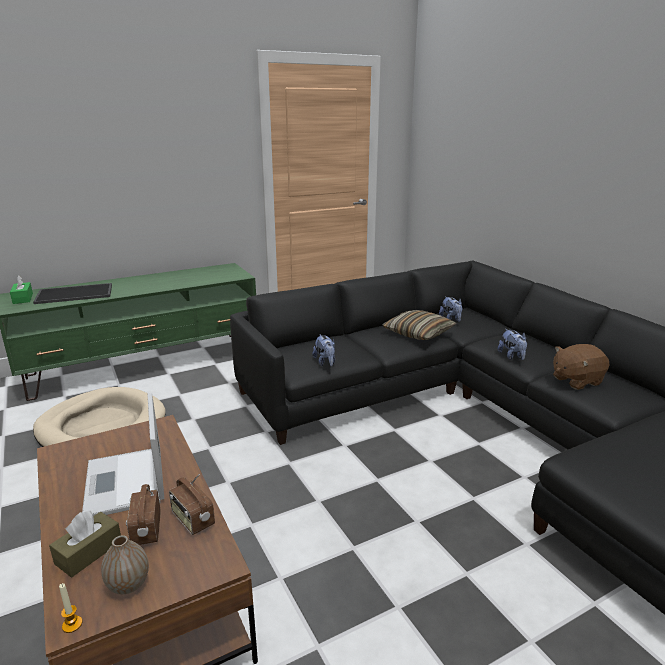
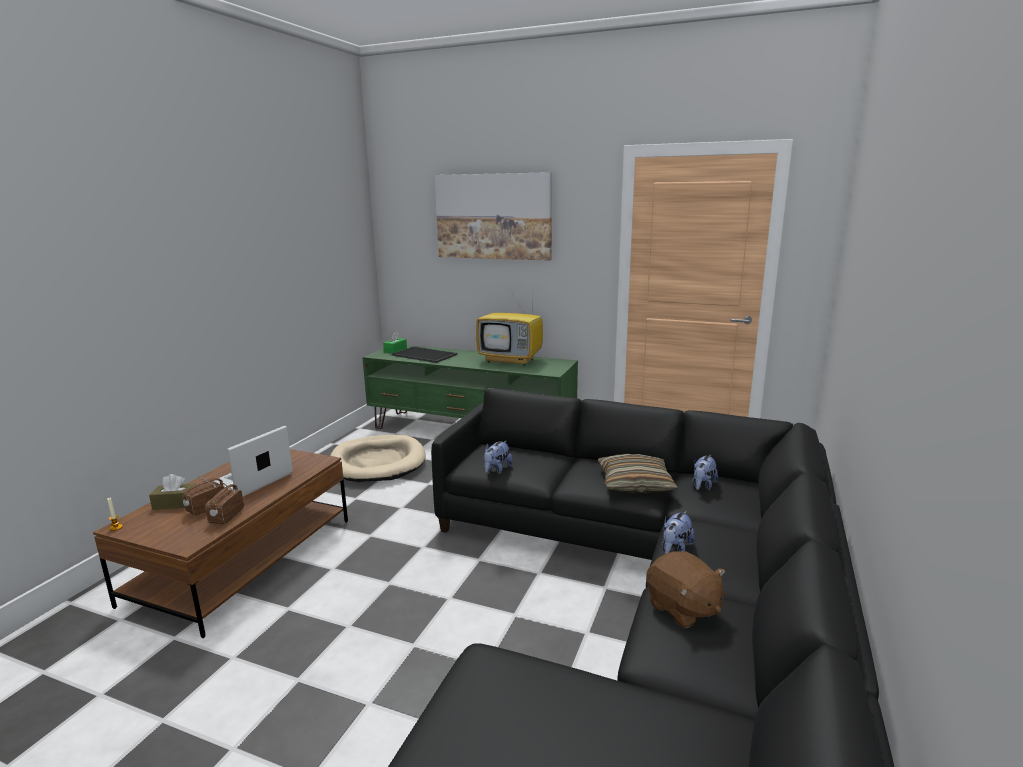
camera: 50 degrees right, 5 degrees down
vase [101,535,149,594] -> none
brown plush toy [553,344,609,390] -> brown plush toy turned 150 degrees counterclockwise [646,551,725,628]
none -> picture [435,172,552,261]
none -> television [476,287,543,365]

